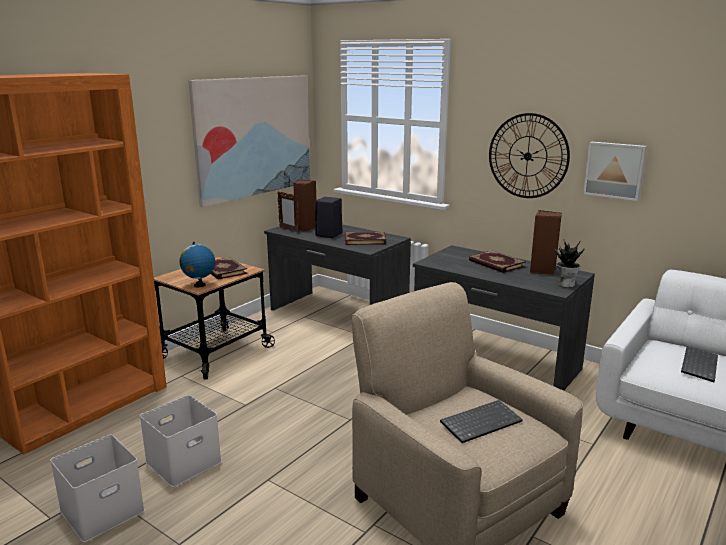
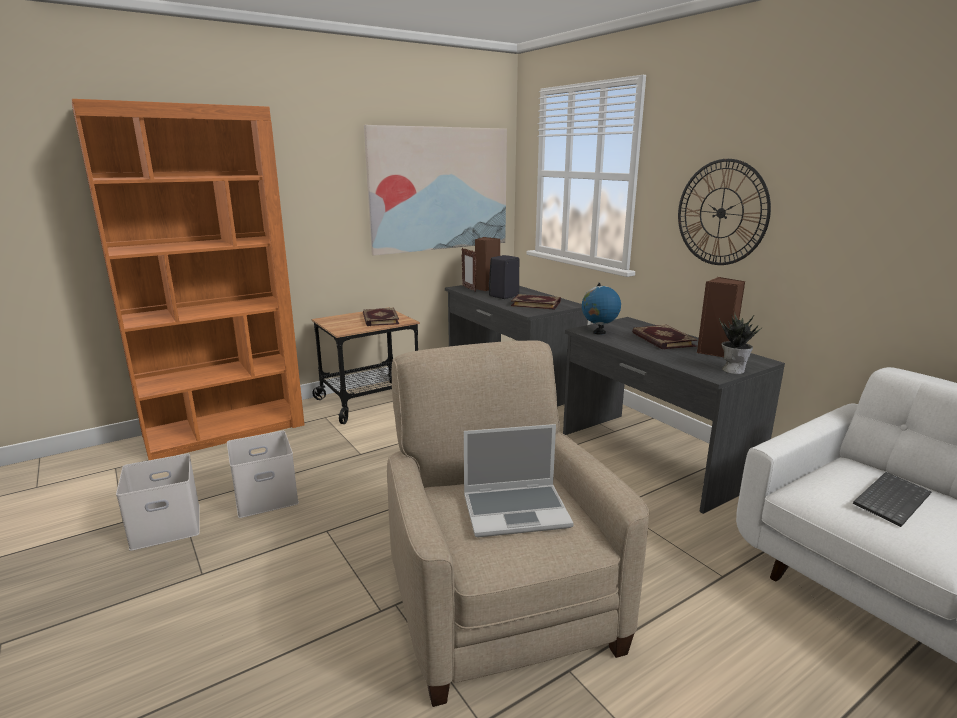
camera: 20 degrees right, 0 degrees up
globe [179,242,215,287] -> globe moved to [582,283,621,334]
keyboard [440,400,523,443] -> laptop [464,424,574,537]
picture [583,142,647,201] -> none

